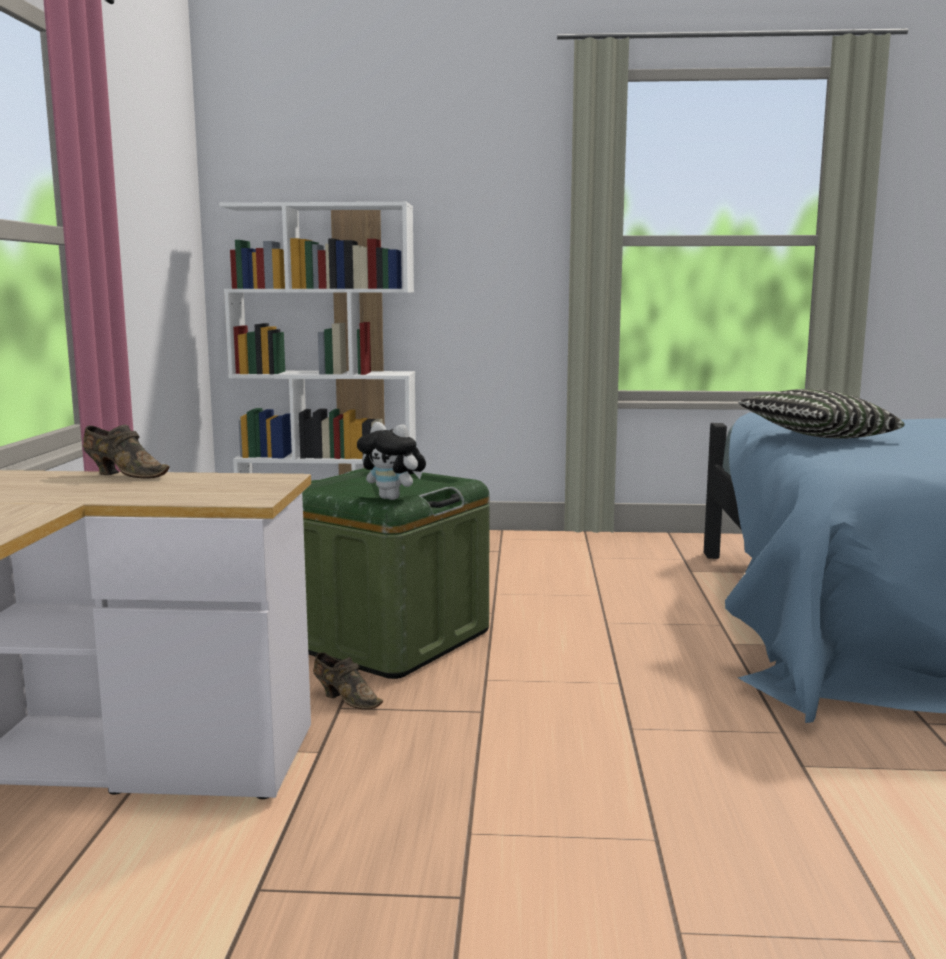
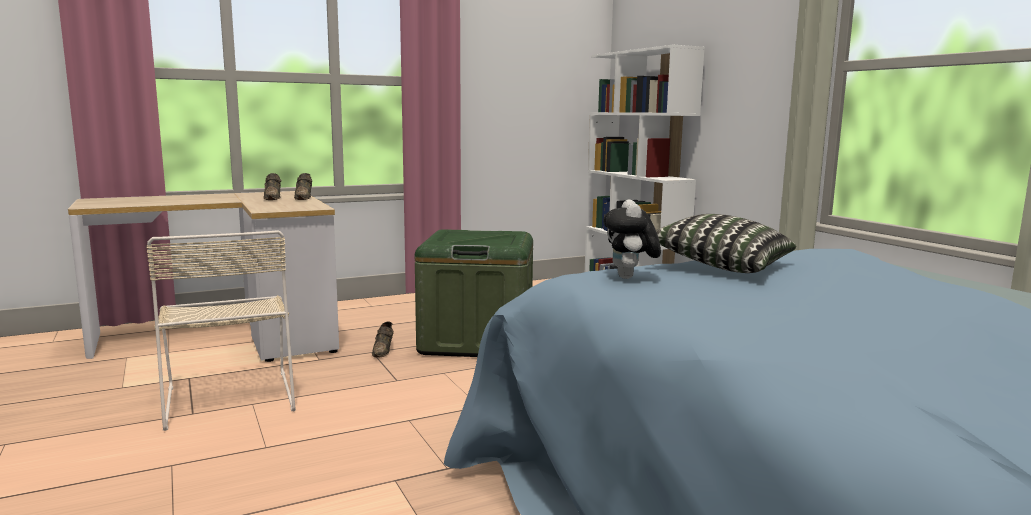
camera: 60 degrees right, 0 degrees up
plush toy [357,422,426,500] -> plush toy moved to [603,199,661,279]
none -> beige chair [146,230,296,431]
none -> brown shoe [263,173,281,200]

